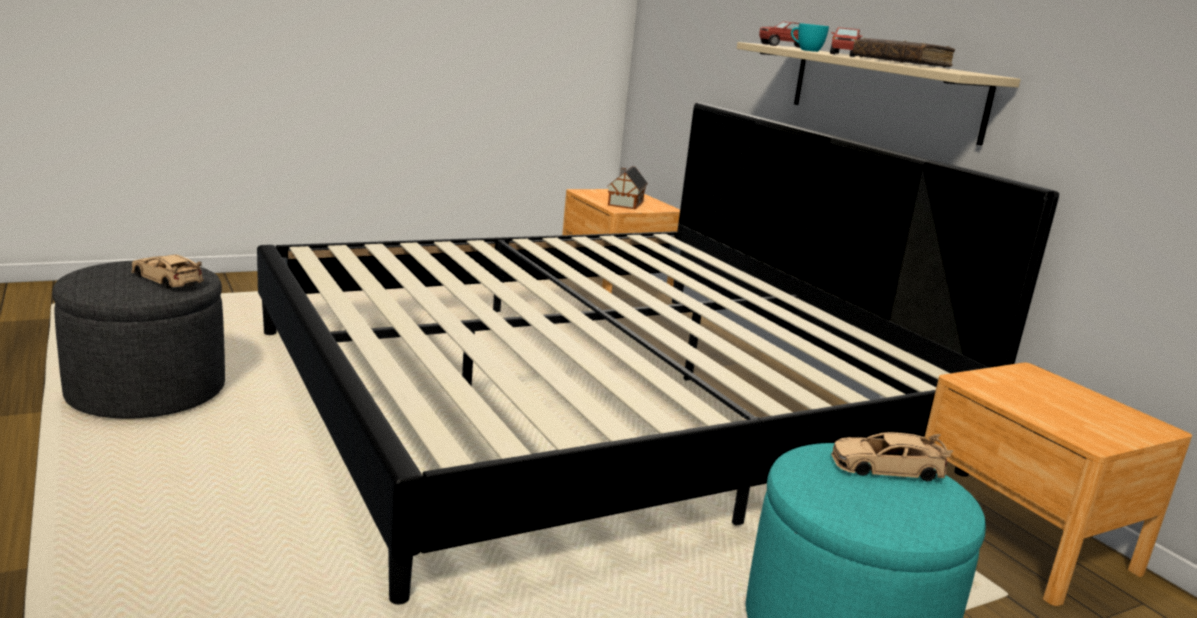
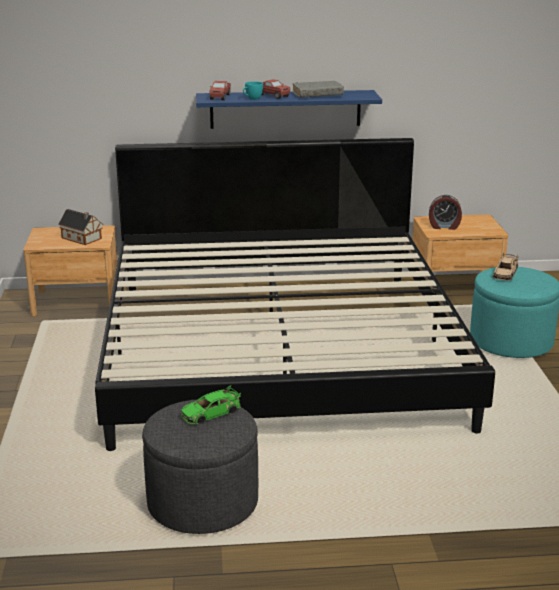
camera: 65 degrees left, 5 degrees up
beige toy car [131,255,204,289] -> green toy car [181,385,241,424]
beige shelf [737,42,1021,146] -> blue shelf [196,90,382,129]
brown book [853,38,955,67] -> grey book [293,81,344,98]
none -> alarm clock [429,195,462,230]

